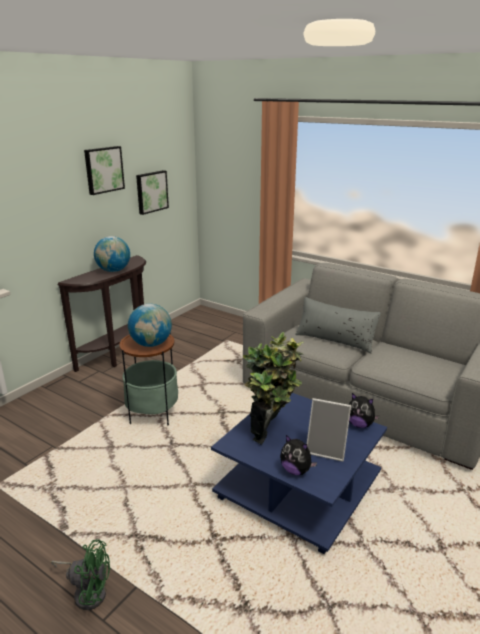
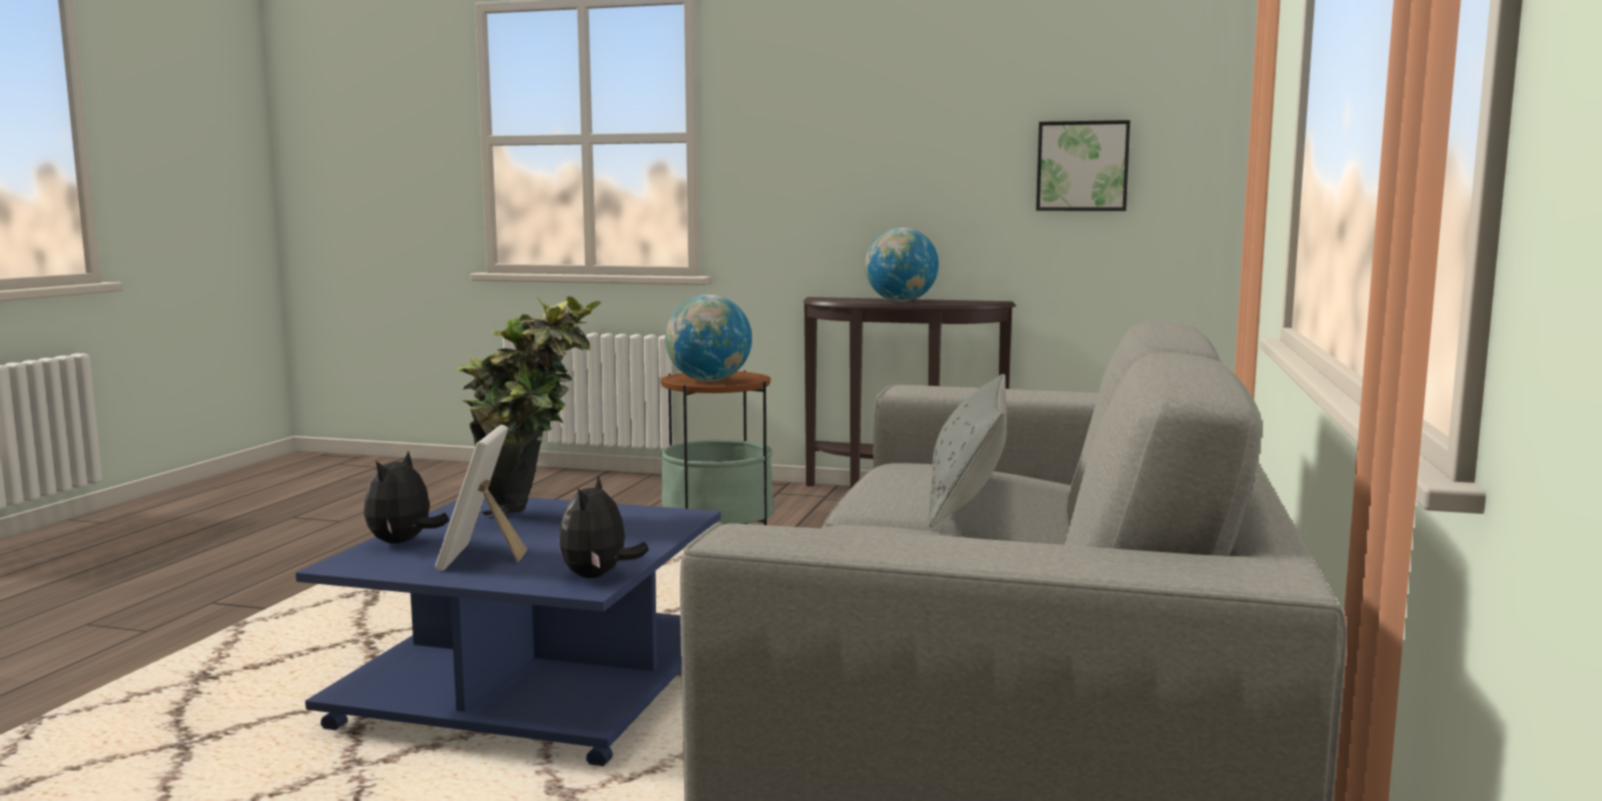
camera: 70 degrees right, 15 degrees down
green fan [51,539,110,610] -> none
picture [84,146,125,195] -> none

